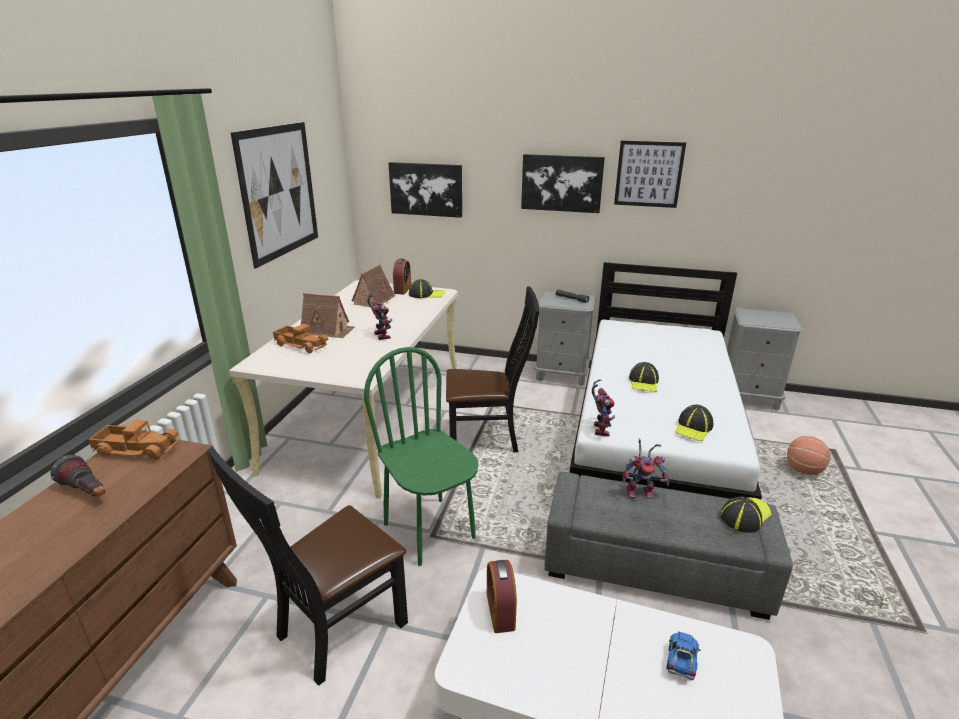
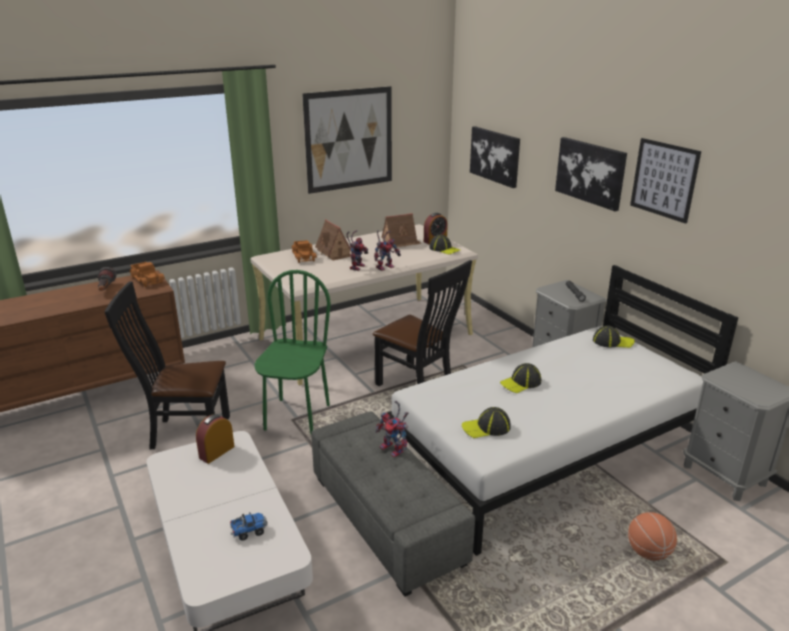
camera: 45 degrees right, 0 degrees up
toy robot [592,379,615,436] -> toy robot moved to [374,230,401,271]
cap [720,497,771,533] -> cap moved to [593,326,635,348]

